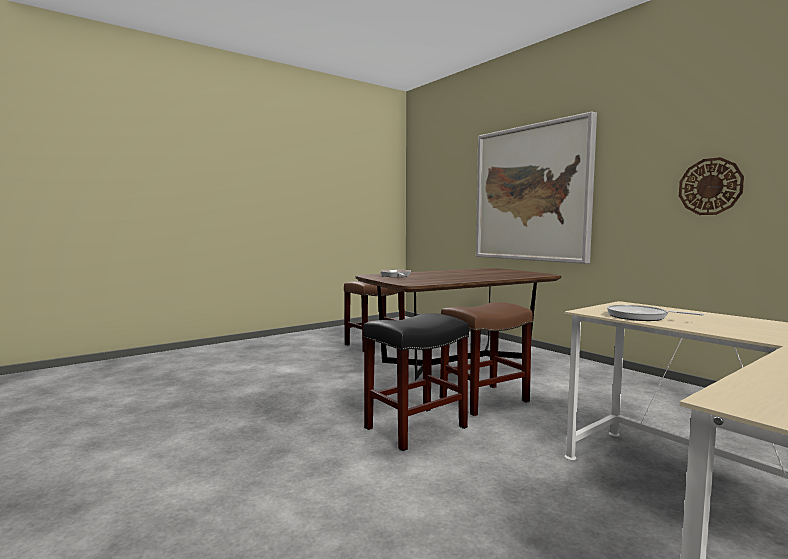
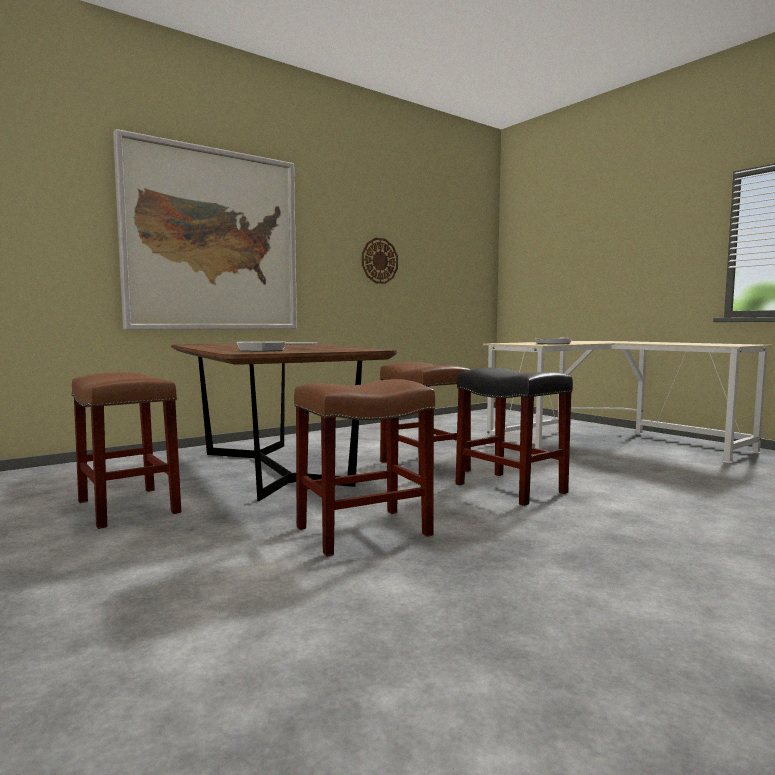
camera: 90 degrees left, 0 degrees up
none -> brown stool [294,379,435,557]

